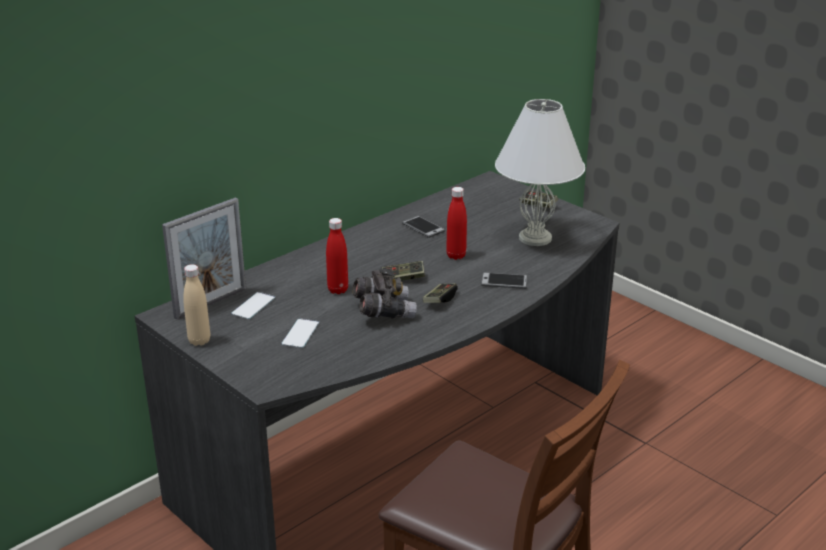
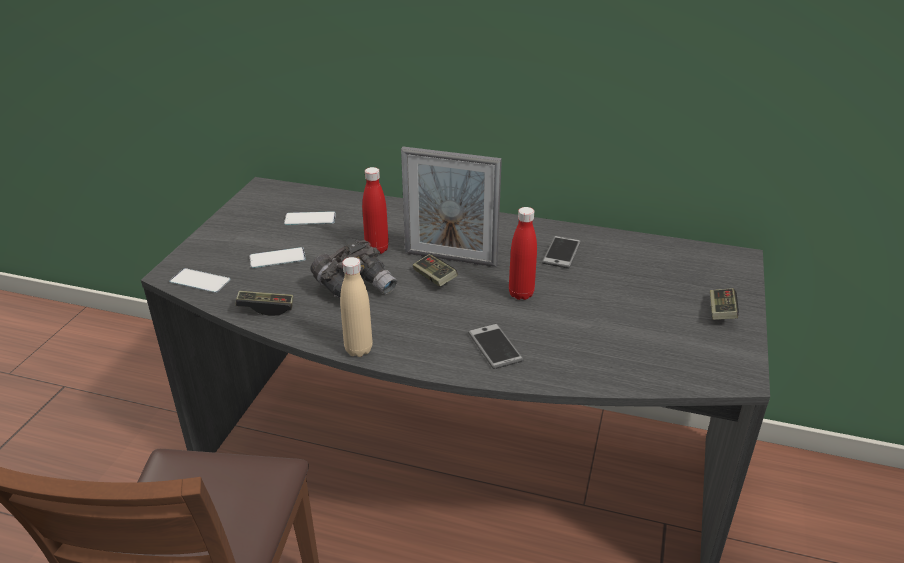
camera: 60 degrees right, 5 degrees up
picture frame [162,197,246,320] -> picture frame moved to [401,147,502,267]
beige bottle [183,264,210,346] -> beige bottle moved to [340,257,373,357]
game controller [422,284,458,303] -> game controller moved to [236,291,293,316]
white table lamp [495,99,585,246] -> none
none -> phone [169,268,231,293]

